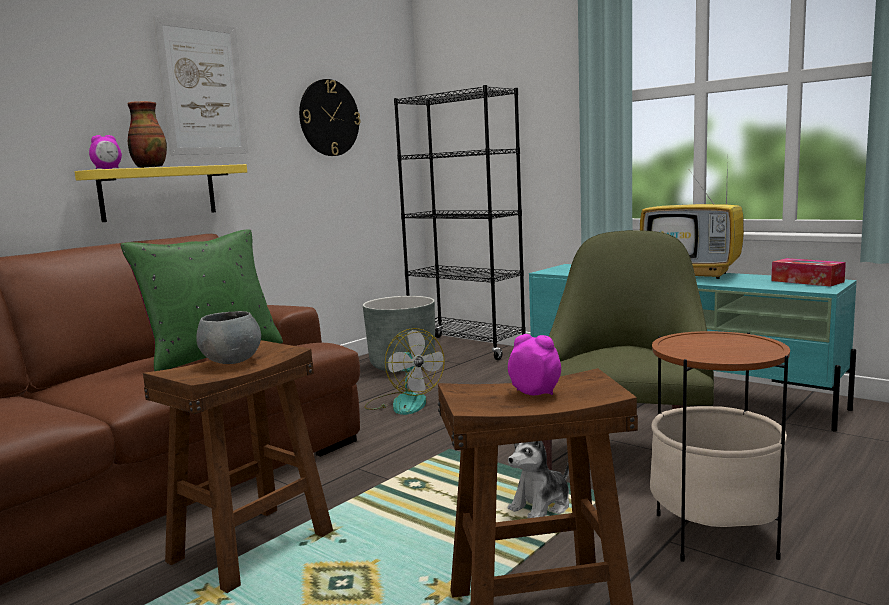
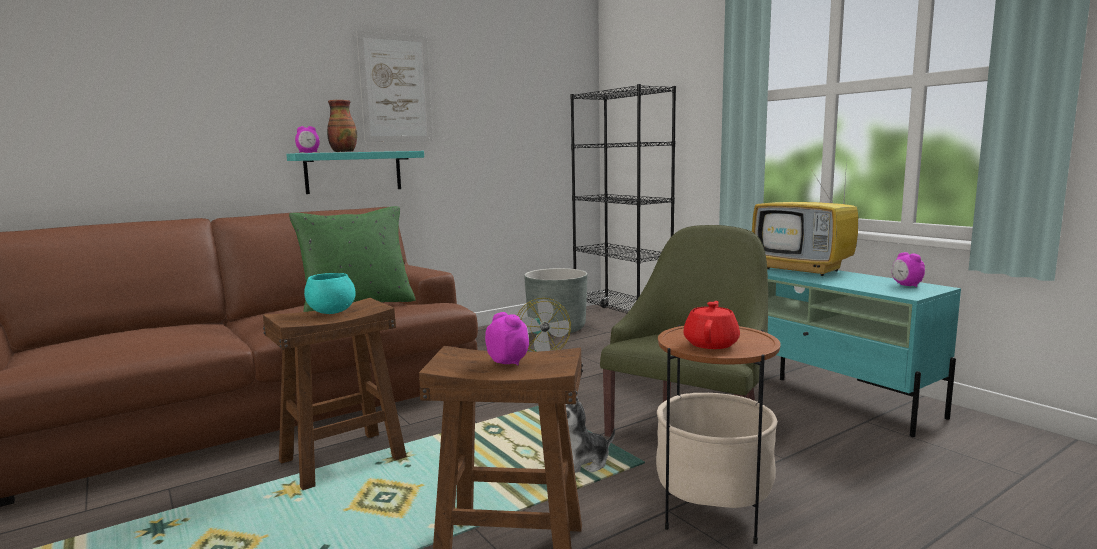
camera: 15 degrees right, 0 degrees up
yellow shelf [75,164,247,222] -> turquoise shelf [286,151,424,194]
grey bowl [196,311,261,364] -> turquoise bowl [304,273,356,314]
wall clock [299,79,361,156] -> none
tissue box [771,258,846,287] -> alarm clock [892,252,925,287]
none -> red teapot [684,301,740,349]

